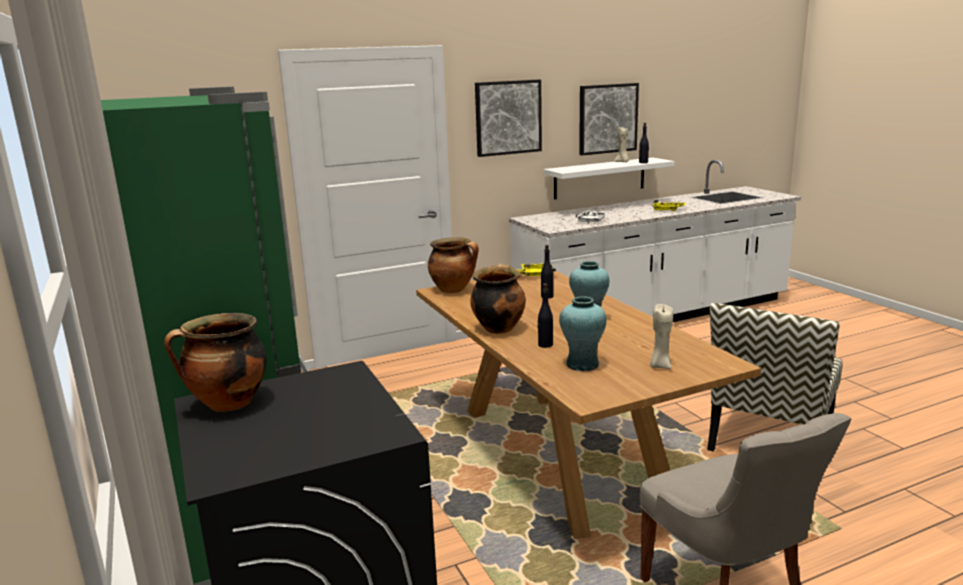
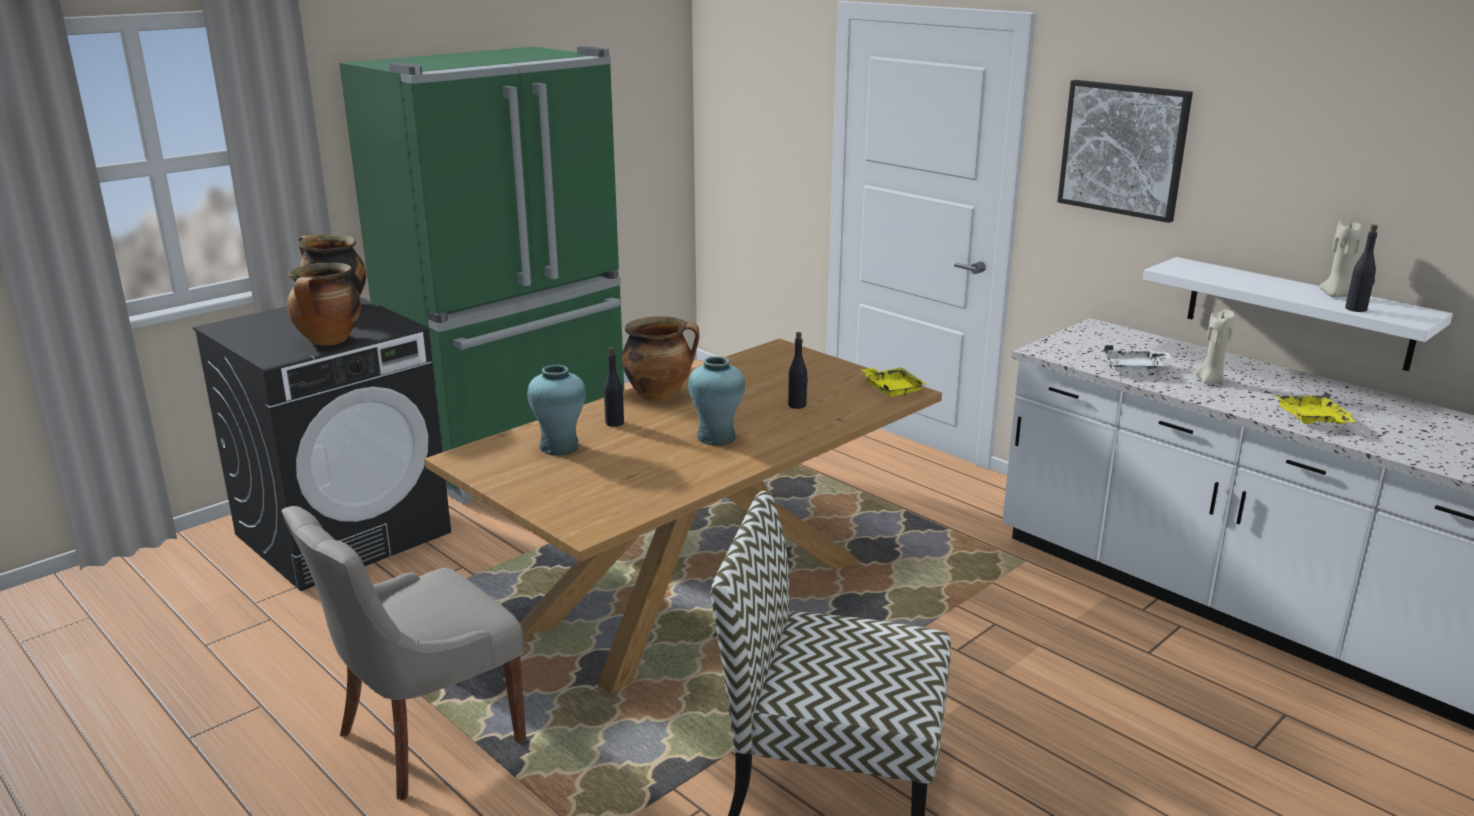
camera: 70 degrees right, 5 degrees up
cooking pot [428,237,479,293] -> cooking pot moved to [287,263,361,345]
picture [579,83,639,155] -> none
beige candle [650,304,673,369] -> beige candle moved to [1196,309,1235,384]

